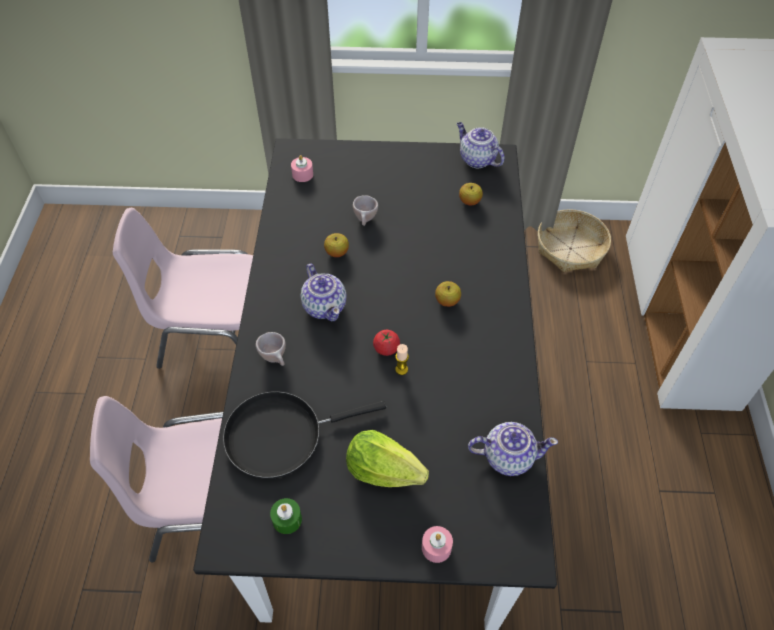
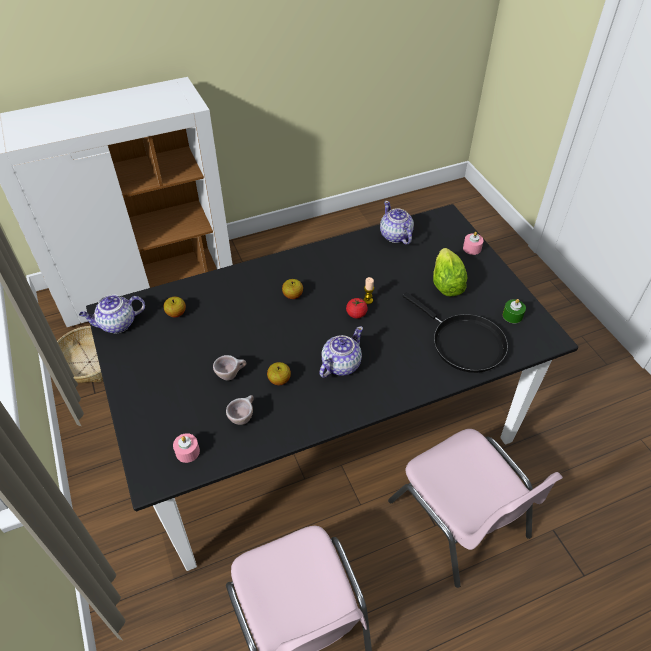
camera: 115 degrees left, 5 degrees down
beige cup [256,332,286,366] -> beige cup moved to [226,395,254,425]
teapot [457,122,505,168] -> teapot turned 45 degrees clockwise [79,294,145,334]

